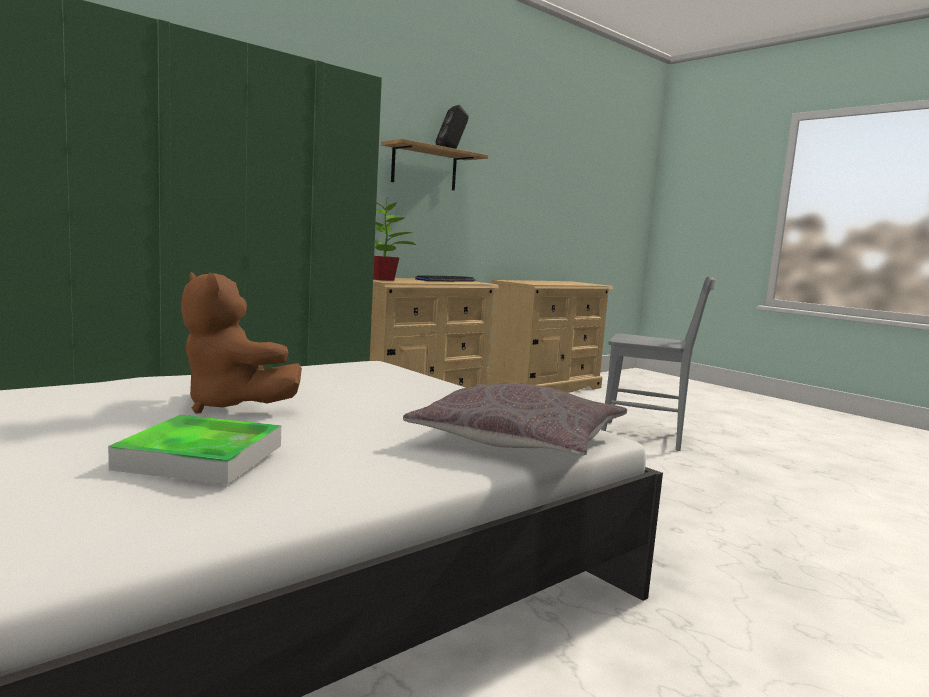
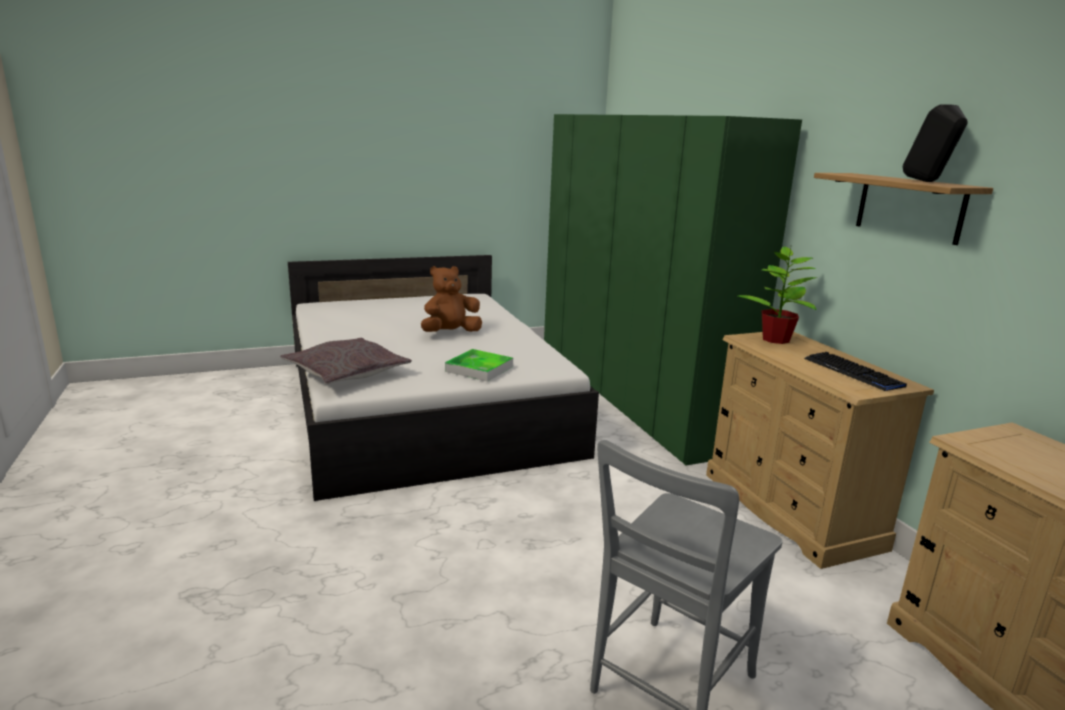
camera: 110 degrees right, 10 degrees up
tray [108,415,281,484] -> tray moved to [445,349,513,382]

